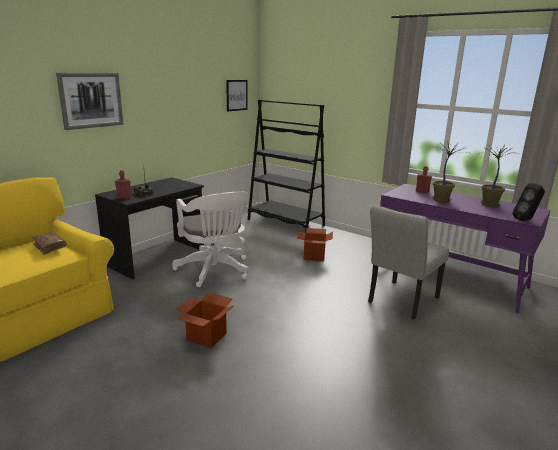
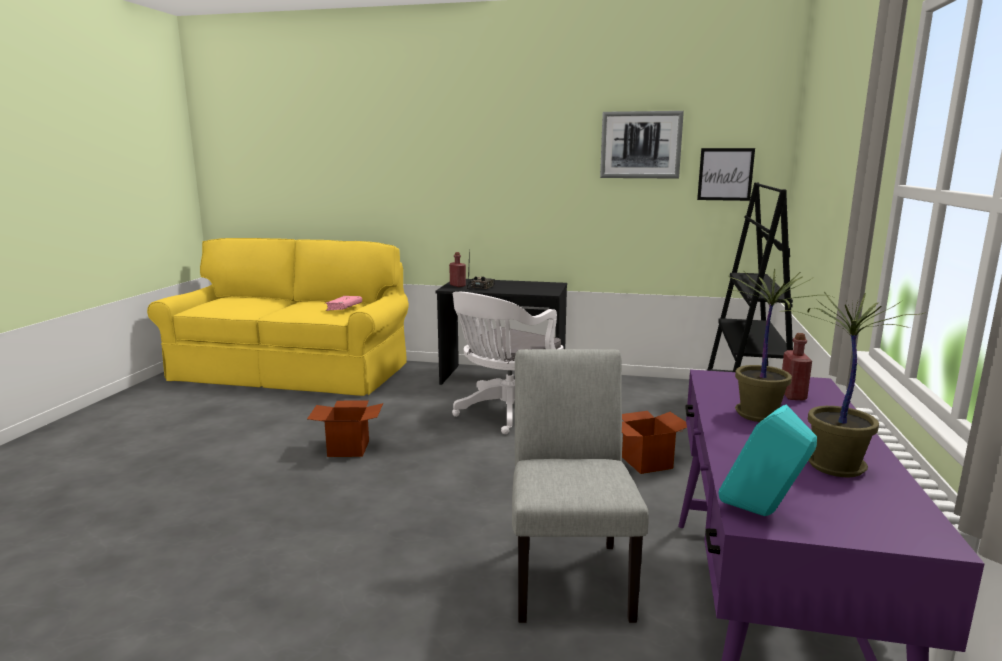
camera: 65 degrees right, 5 degrees down
brown book [31,232,66,255] -> pink book [325,296,362,311]
picture [56,73,123,130] -> picture moved to [600,111,684,179]
grey chair [368,205,449,320] -> grey chair turned 75 degrees clockwise [512,349,649,623]
black speaker [513,183,545,221] -> turquoise speaker [719,405,817,516]

